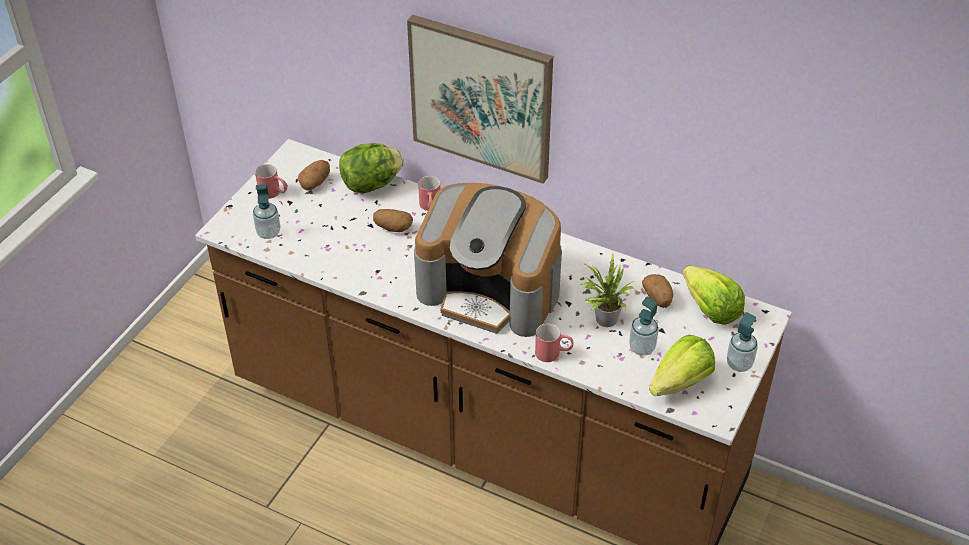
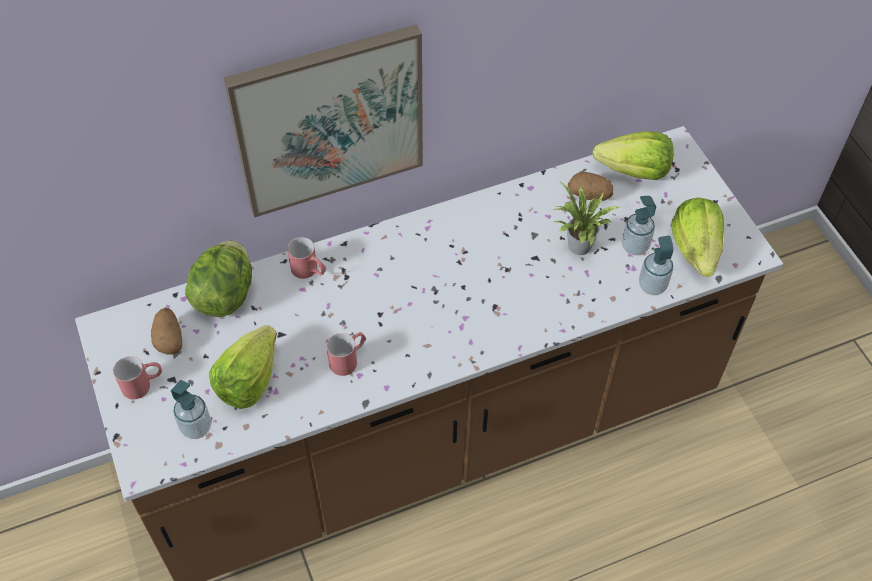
camera: 50 degrees left, 10 degrees up
potato [373,209,413,232] -> none
coffee machine [414,183,562,337] -> none
red mug [535,324,573,362] -> red mug moved to [326,332,366,376]
soap dispenser [727,313,758,372] -> soap dispenser moved to [639,236,674,295]
none -> lettuce [209,325,277,409]

